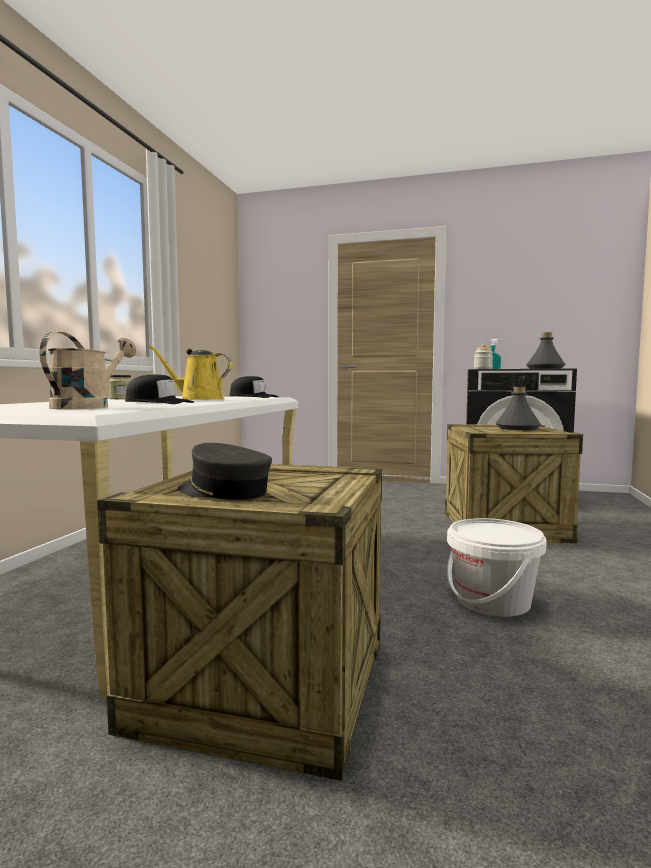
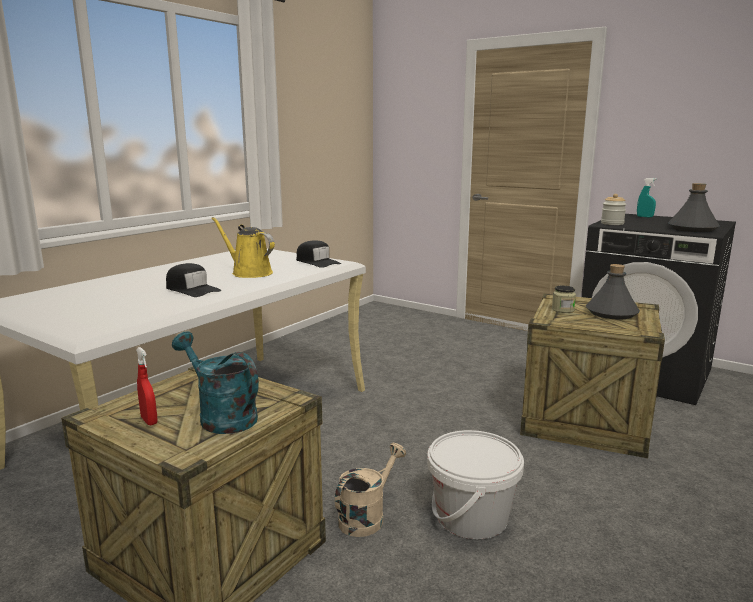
camera: 20 degrees right, 10 degrees up
beige watering can [40,332,136,409] -> beige watering can moved to [335,443,406,537]
jar [108,375,131,399] -> jar moved to [552,286,576,313]
grey cap [178,443,272,500] -> red spray bottle [136,347,158,425]
none -> turquoise watering can [172,332,259,434]

